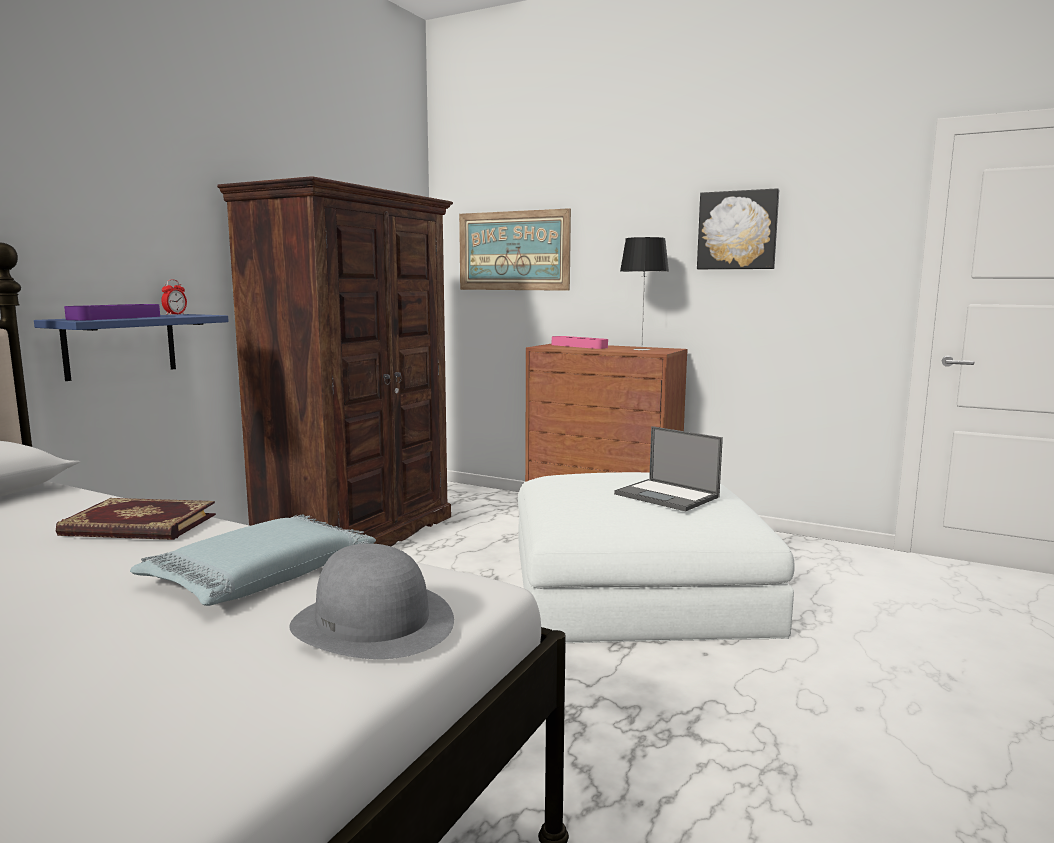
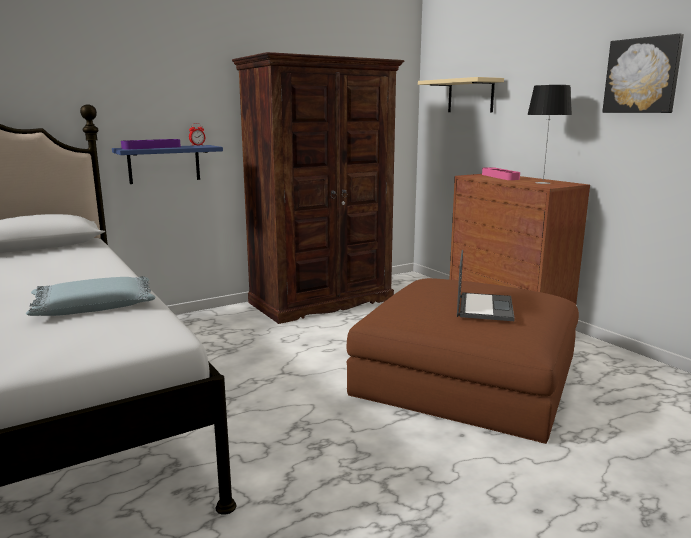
camera: 30 degrees right, 5 degrees up
book [56,498,216,540] -> none
grey hat [289,543,454,659] -> none
picture [459,208,571,291] -> beige shelf [418,77,504,112]
white ottoman [518,472,795,643] -> brown ottoman [346,278,579,444]
laptop [614,426,723,512] -> laptop turned 150 degrees counterclockwise [457,250,515,321]

